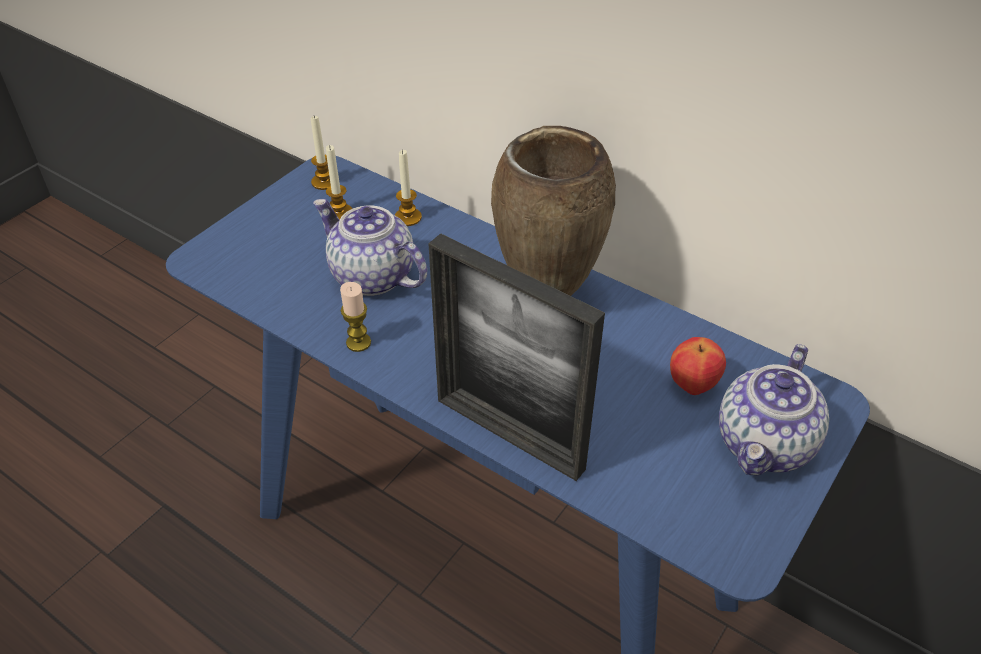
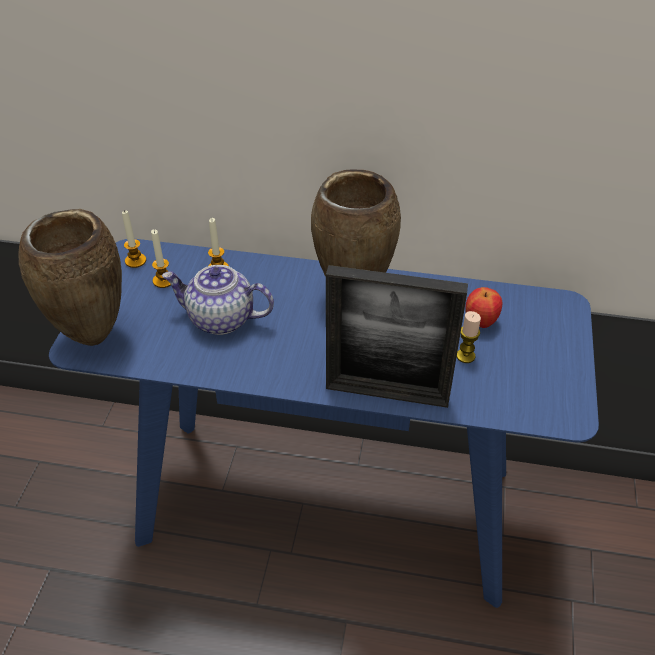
camera: 25 degrees left, 0 degrees up
candle [340,282,371,352] -> candle moved to [457,311,481,363]
teapot [719,344,829,476] -> none
none -> brown vase [18,209,122,346]

